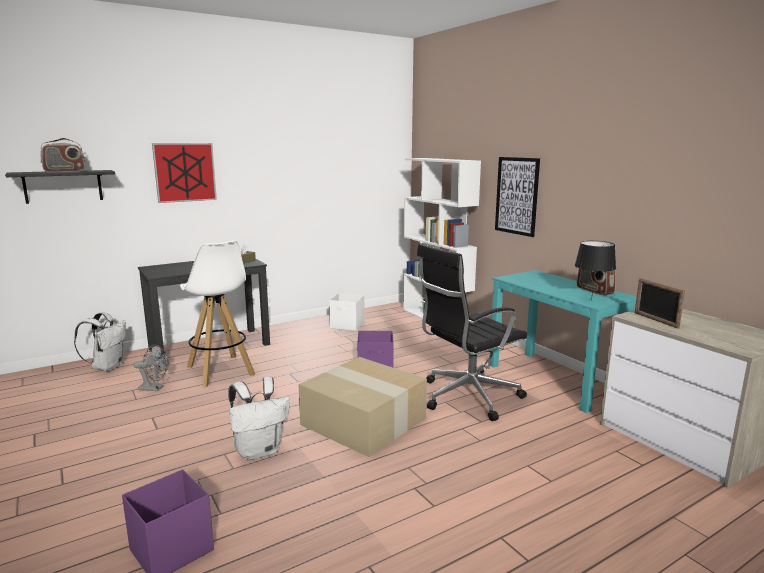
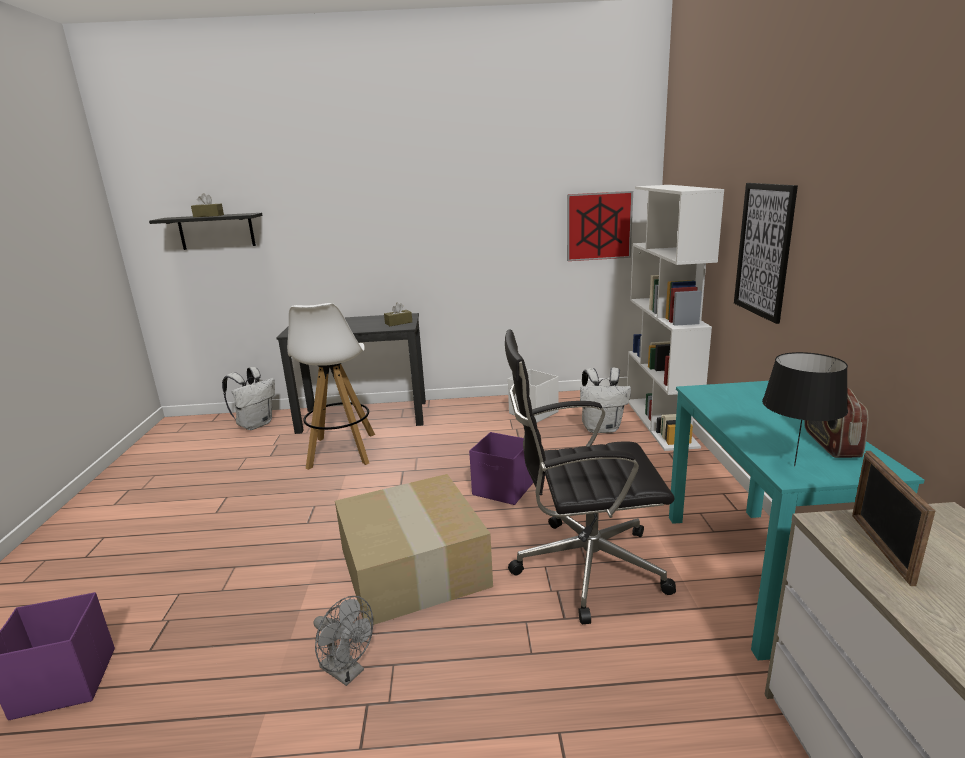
camera: 30 degrees right, 5 degrees up
radio [40,138,85,172] -> brown tissue box [191,193,224,217]
grey fan [133,345,168,391] -> grey fan moved to [313,596,373,686]
picture [152,143,217,203] -> picture moved to [567,191,633,261]
white backpack [228,376,290,460] -> white backpack moved to [580,367,631,433]

